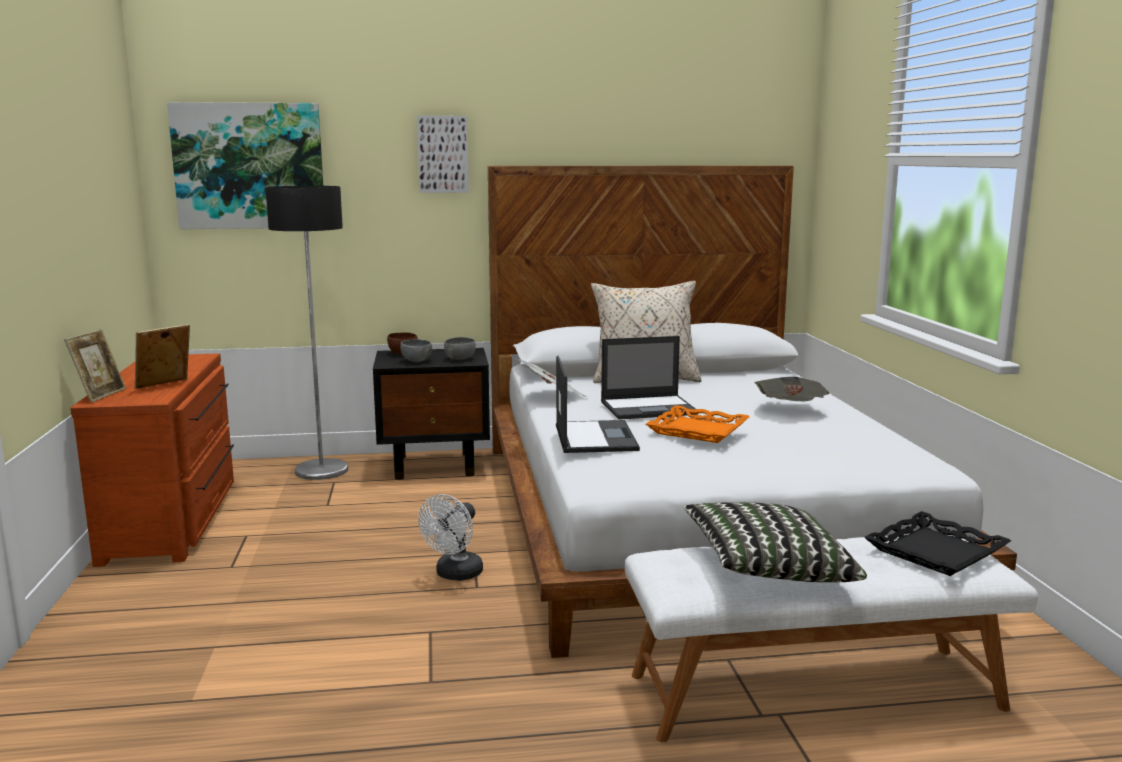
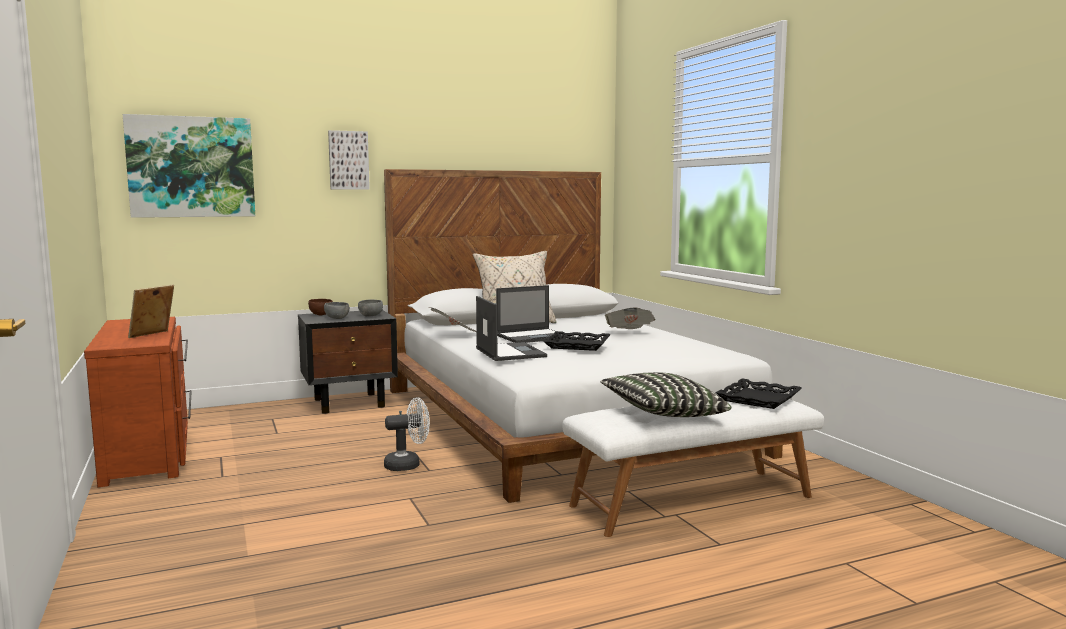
camera: 15 degrees left, 5 degrees down
picture frame [64,329,126,403] -> none
floor lamp [265,186,348,480] -> none
white fan [418,494,483,581] -> white fan turned 120 degrees counterclockwise [384,397,430,471]
orange tray [646,405,750,443] -> black tray [543,331,611,351]

